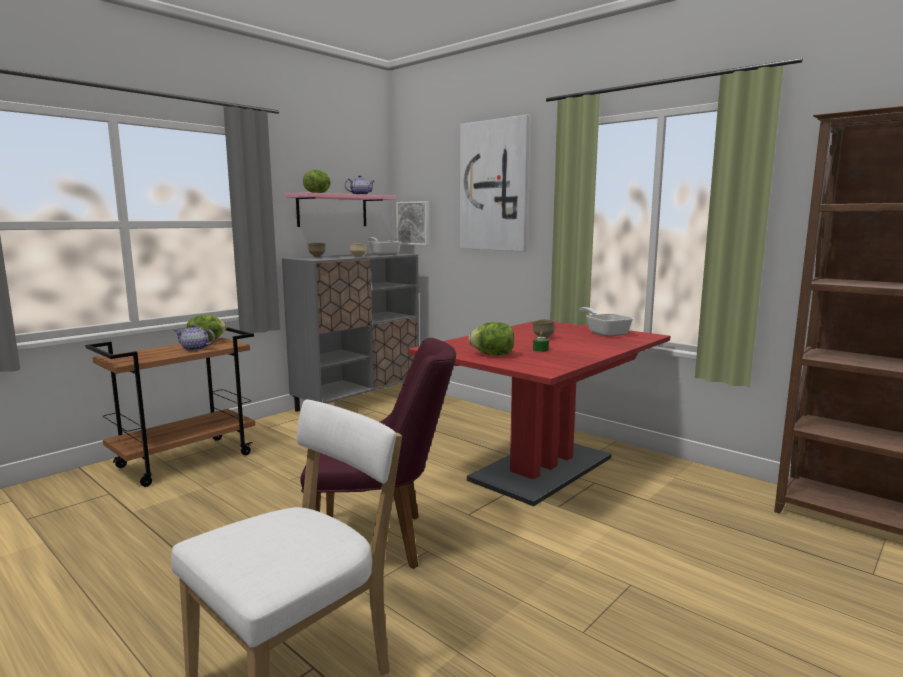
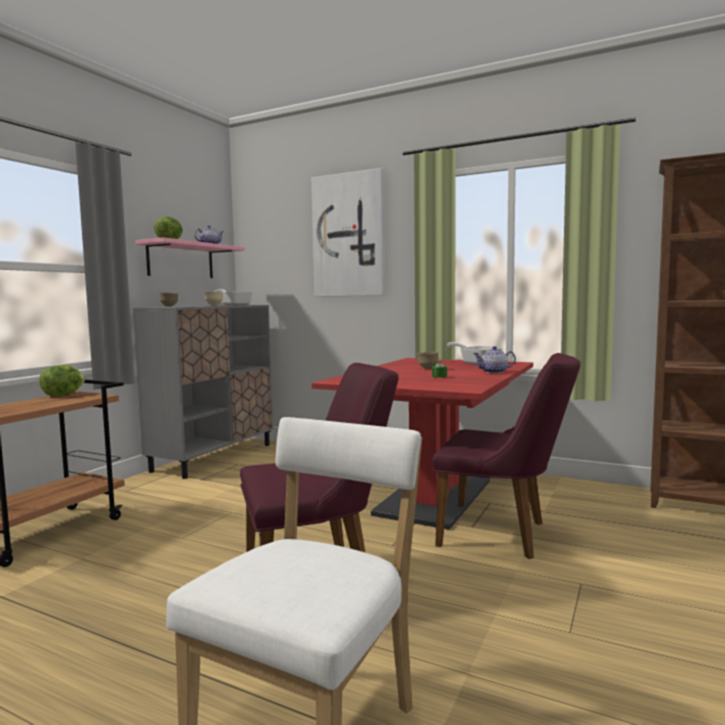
camera: 15 degrees left, 5 degrees down
teapot [174,324,215,351] -> teapot moved to [473,346,516,373]
picture [396,201,430,245] -> none
lettuce [469,322,514,356] -> none
none -> purple chair [433,353,581,559]

